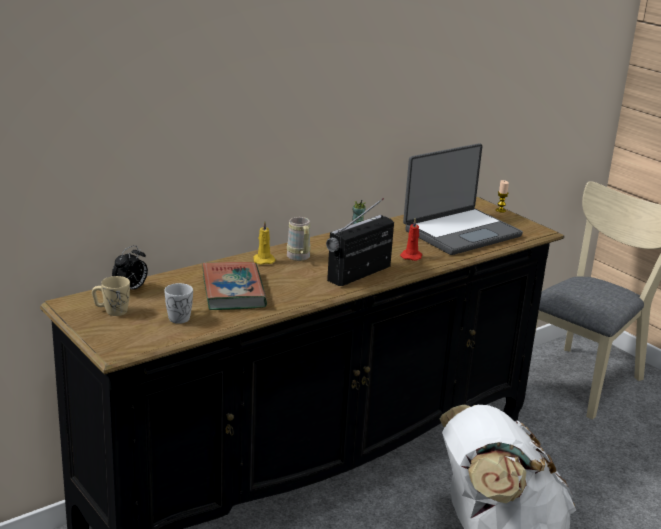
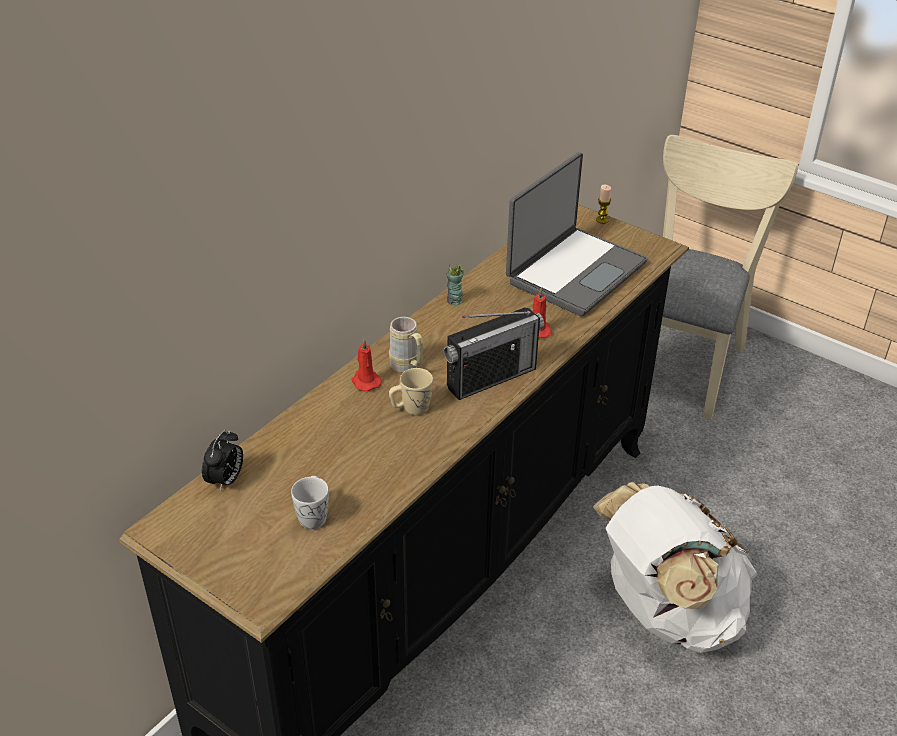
camera: 15 degrees left, 15 degrees up
beige mug [92,276,130,316] -> beige mug moved to [389,368,433,415]
book [202,262,267,310] -> none
yellow candle [253,221,276,265] -> red candle [352,339,382,392]
radio [326,198,394,286] -> radio turned 150 degrees counterclockwise [444,308,544,400]

